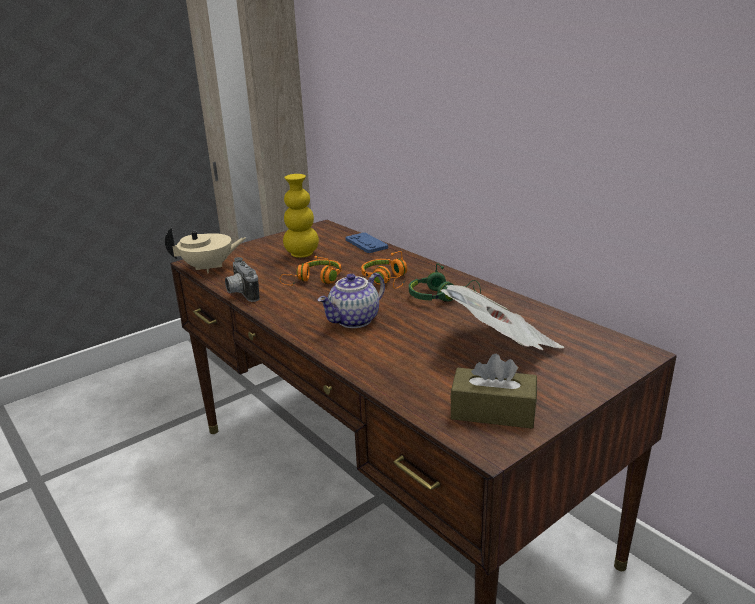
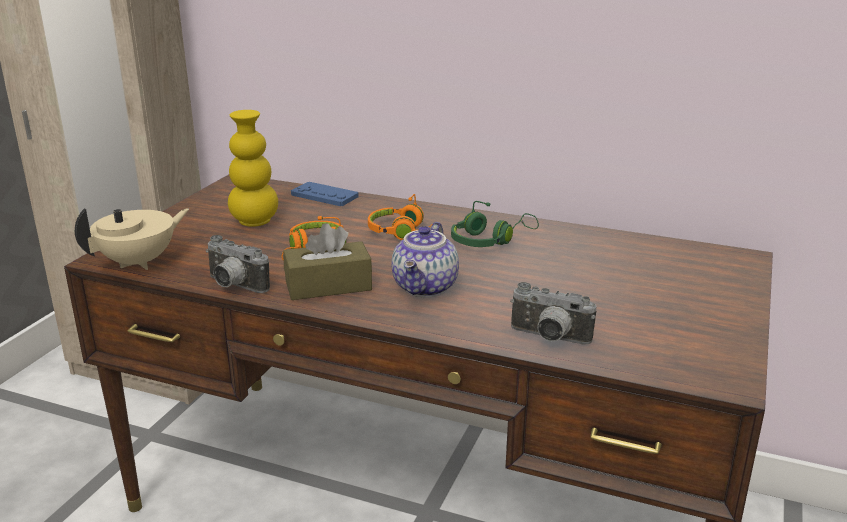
camera: 30 degrees left, 0 degrees up
newspaper [441,285,564,350] -> none
brown tissue box [450,354,537,429] -> brown tissue box moved to [283,223,372,300]
none -> camera [510,282,597,344]

